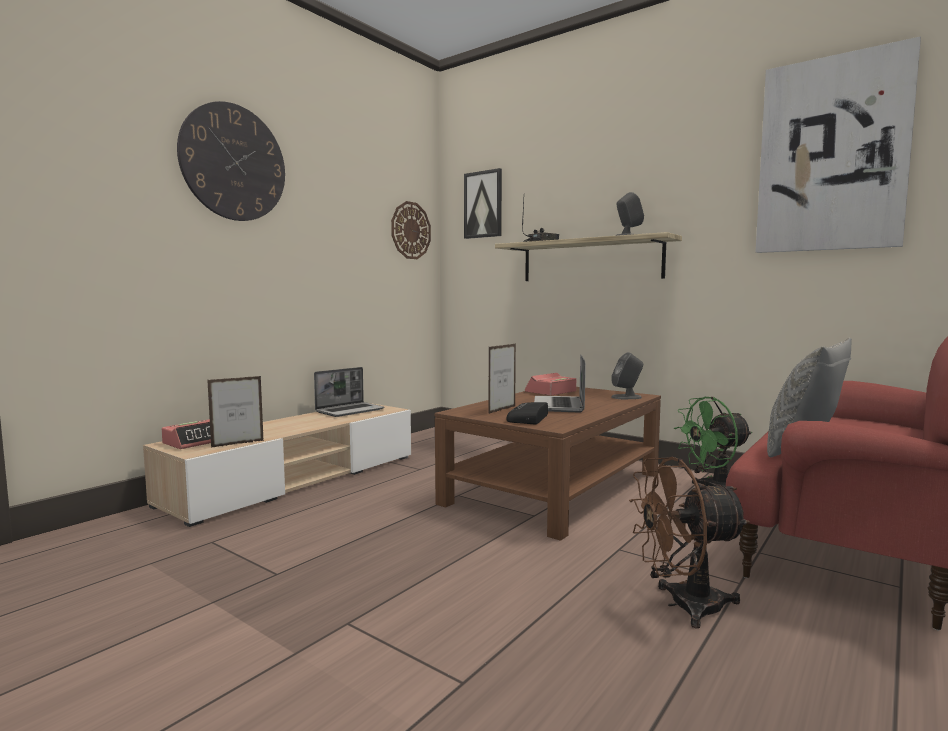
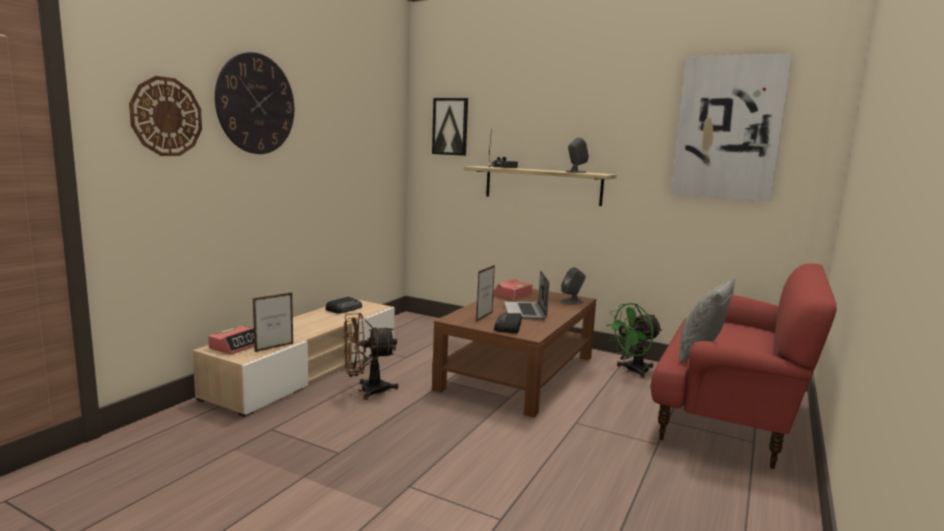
camera: 10 degrees left, 5 degrees up
laptop [314,367,385,417] -> radio [326,297,362,314]
wall clock [391,201,431,259] -> wall clock moved to [129,76,202,156]
brown fan [629,457,750,629] -> brown fan moved to [344,313,398,400]

